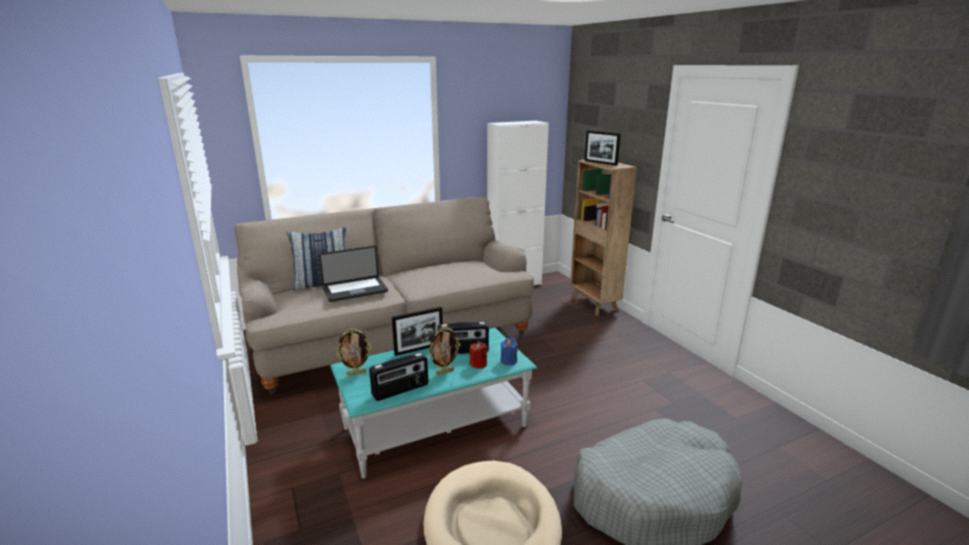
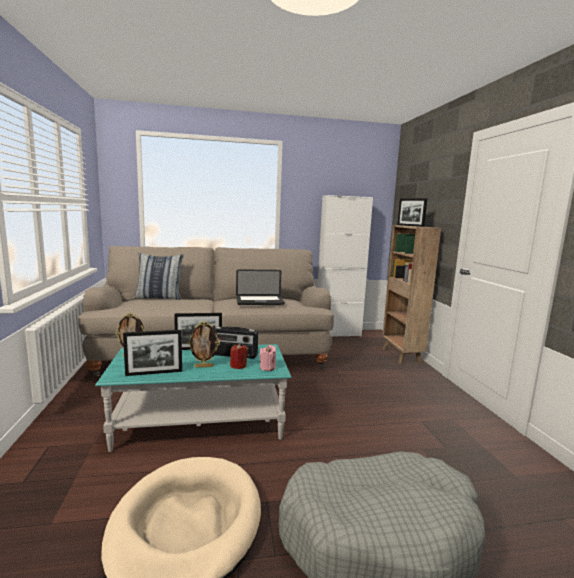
camera: 15 degrees right, 10 degrees down
laptop [318,246,388,302] -> laptop moved to [236,269,285,305]
radio [369,352,428,401] -> picture frame [123,330,182,376]
blue candle [500,338,518,365] -> pink candle [259,345,276,371]

